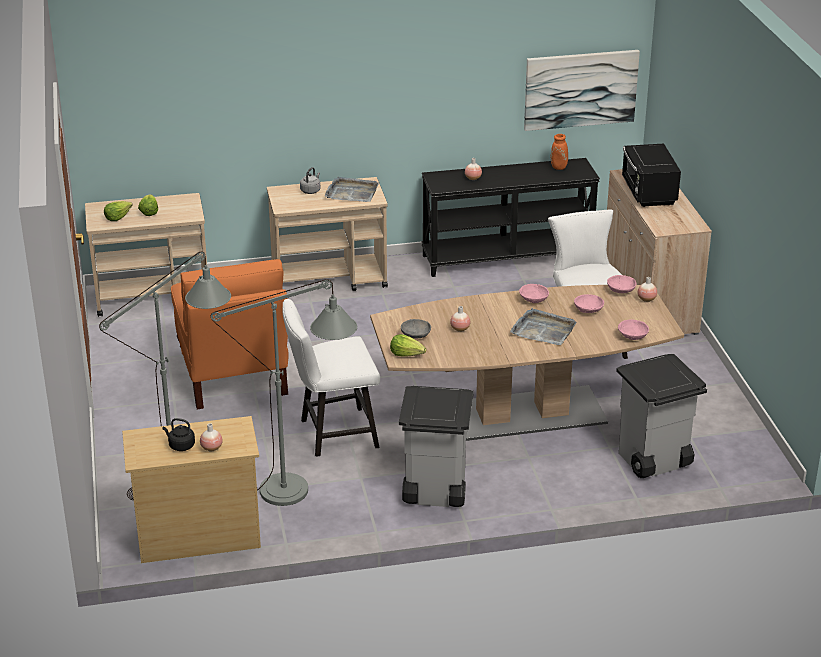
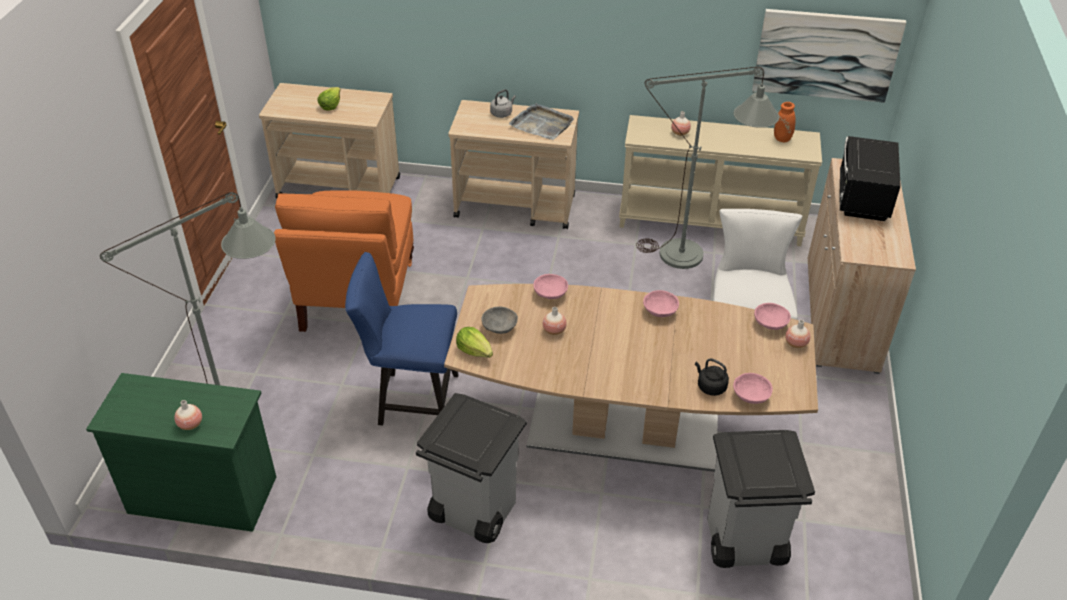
camera: 20 degrees right, 10 degrees up
lettuce [104,201,133,221] -> none
beige dresser [122,416,261,563] -> green dresser [86,373,276,532]
black kettle [163,418,195,451] -> black kettle moved to [695,358,729,396]
grey floor lamp [211,279,357,506] -> grey floor lamp moved to [636,67,779,269]
white chair [282,299,380,457] -> blue chair [345,252,458,426]
black console table [421,158,600,277] -> beige console table [619,115,822,246]
grey tray [510,308,577,345] -> none
pink bowl [574,294,604,313] -> pink bowl moved to [533,274,568,299]

